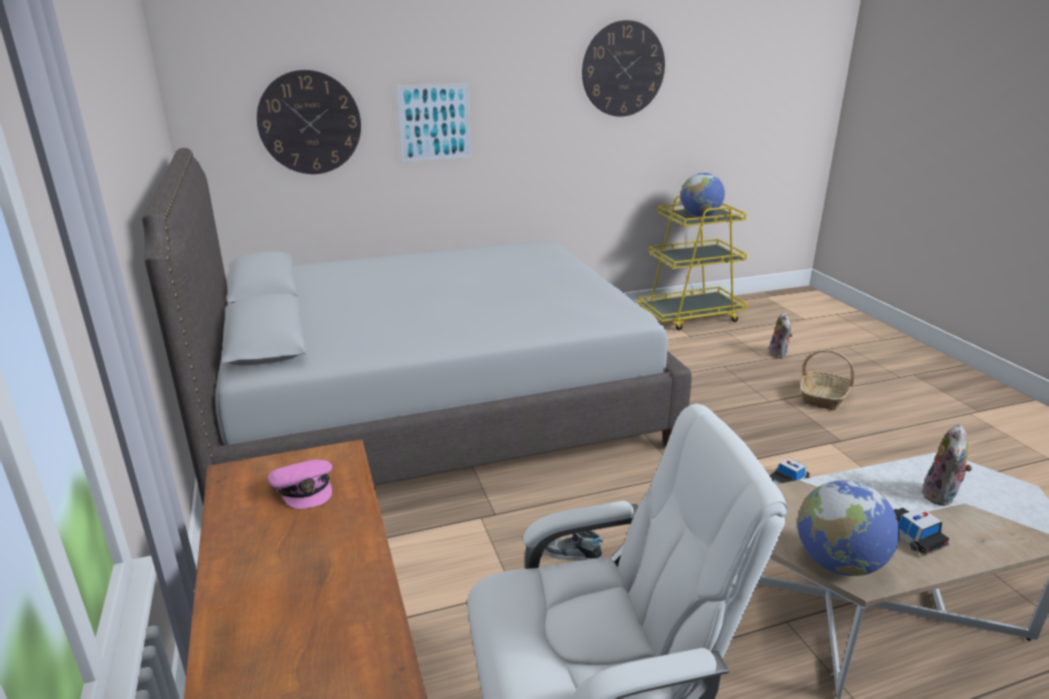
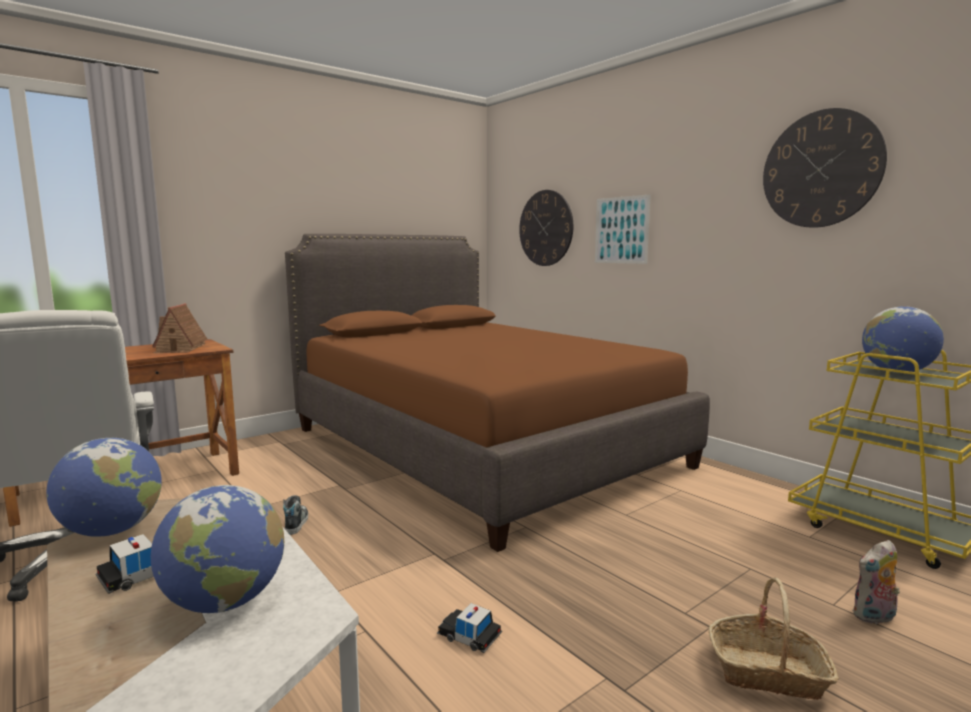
camera: 70 degrees right, 15 degrees down
grey bed [141,148,692,504] -> brown bed [285,234,710,552]
pink cap [268,460,332,509] -> toy house [152,303,208,353]
plush toy [921,424,973,506] -> globe [151,485,284,613]

